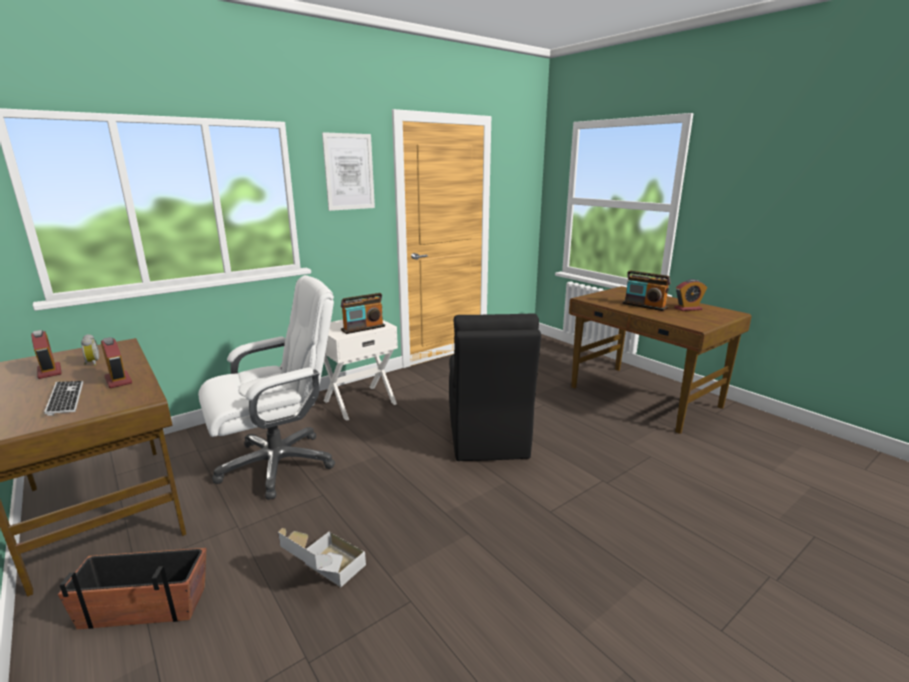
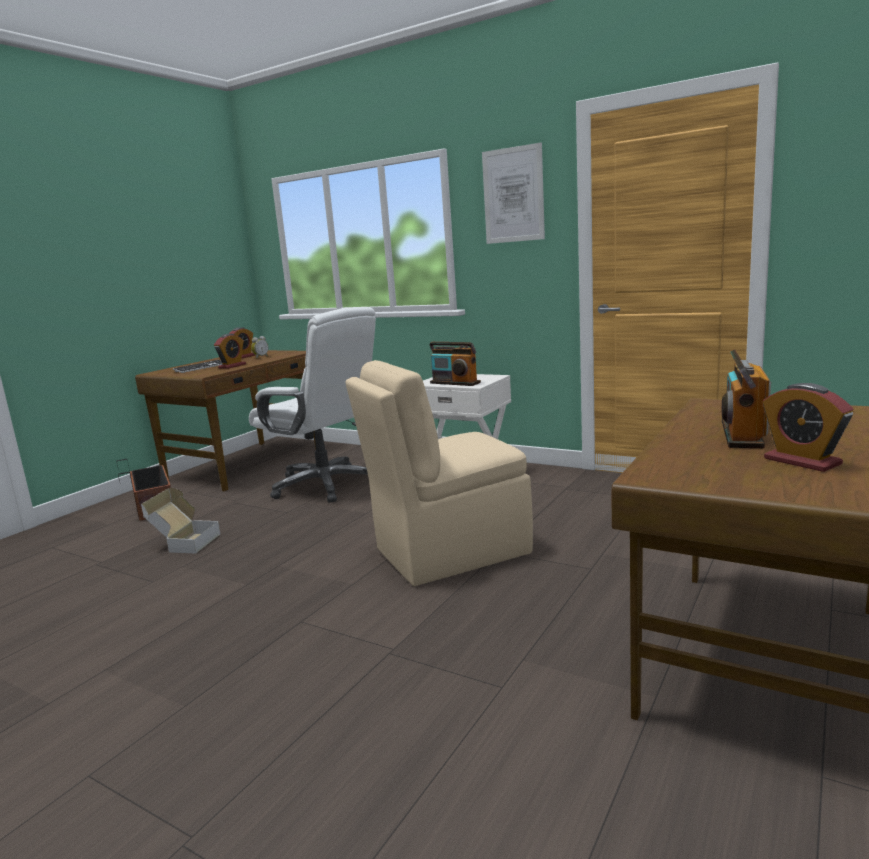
camera: 70 degrees right, 5 degrees down
black chair [449,313,541,461] -> beige chair [346,360,533,586]

